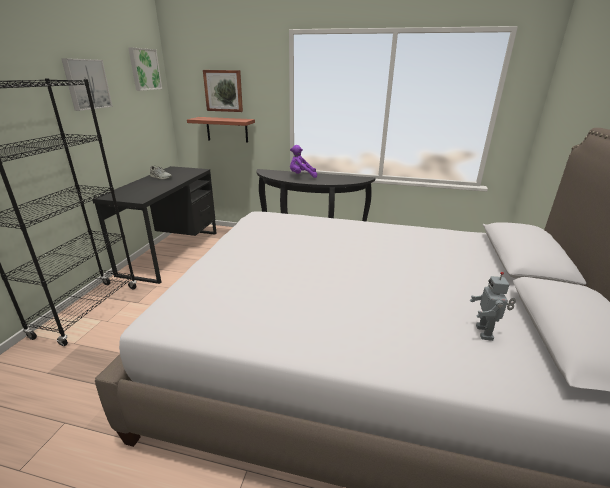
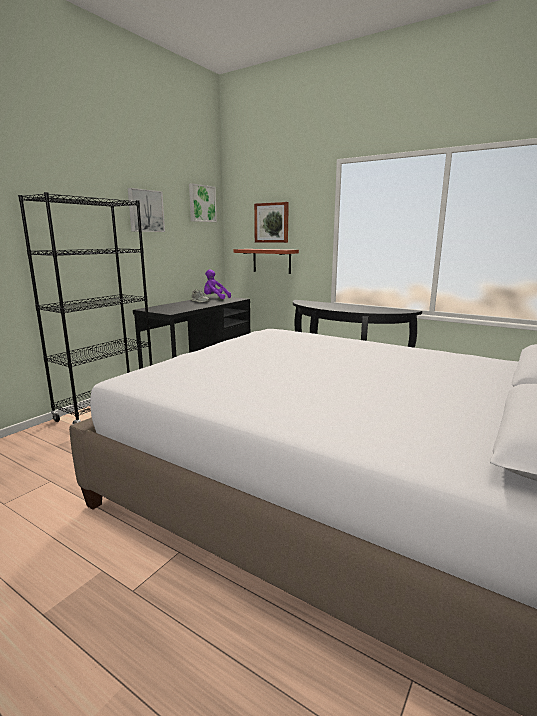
camera: 20 degrees right, 10 degrees down
purple plush toy [290,145,317,178] -> purple plush toy moved to [204,269,231,299]
toy robot [470,272,516,341] -> none

